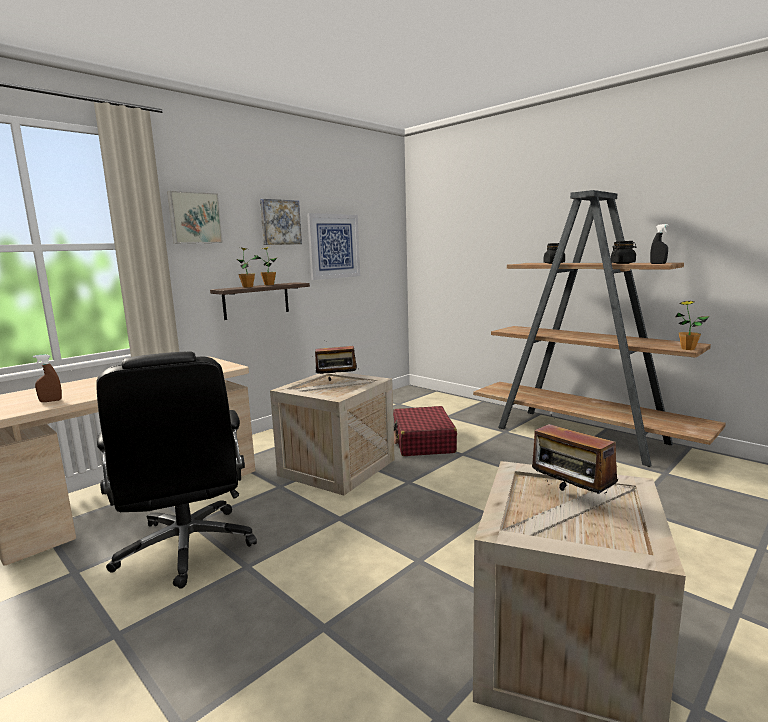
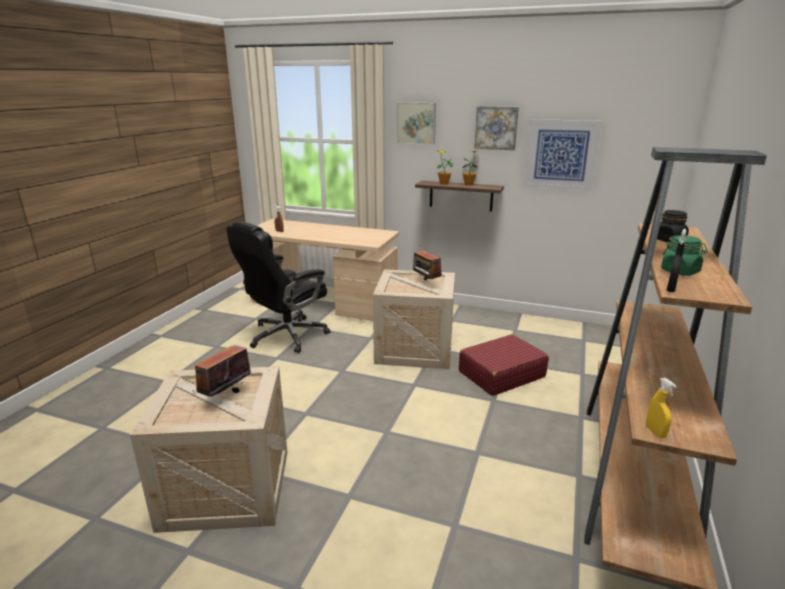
camera: 65 degrees right, 10 degrees up
black jar [611,241,636,264] -> green jar [661,235,708,276]
potted plant [675,301,710,350] -> yellow spray bottle [646,378,677,438]

